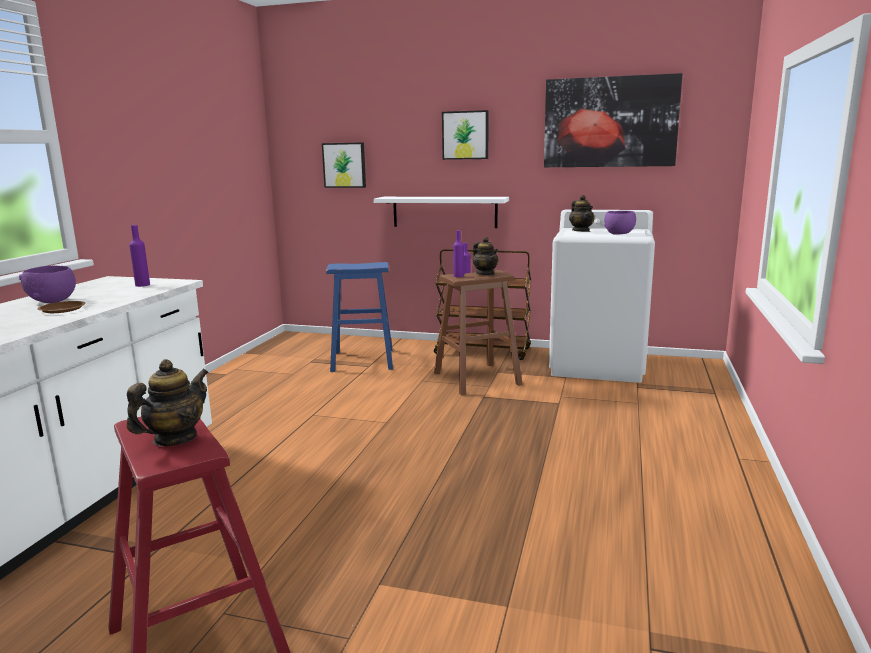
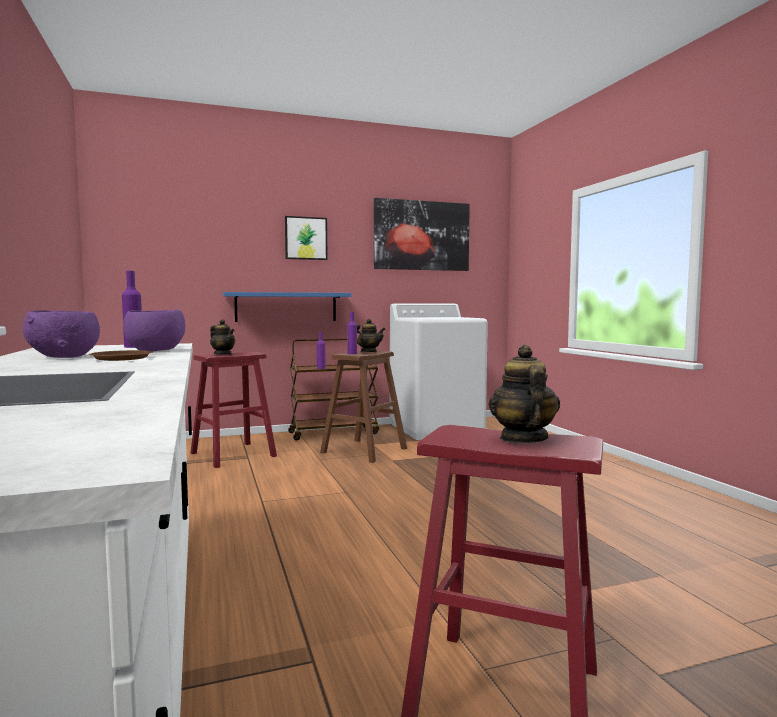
camera: 35 degrees left, 10 degrees down
picture [322,142,366,188] -> none
blue stool [326,262,393,372] -> red stool [191,352,277,468]
white shelf [374,197,509,228] -> blue shelf [223,292,352,322]
teapot [569,195,595,232] -> teapot moved to [210,319,235,355]
purple bowl [604,211,636,235] -> purple bowl moved to [123,310,185,351]

